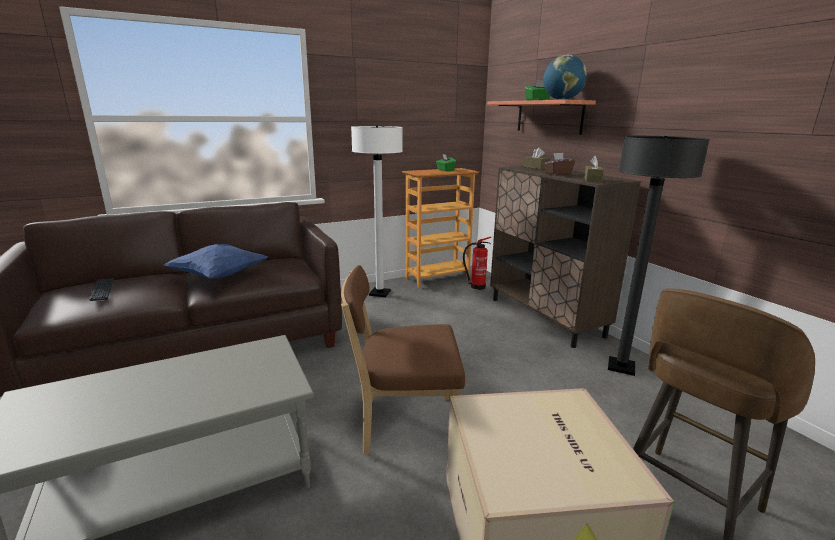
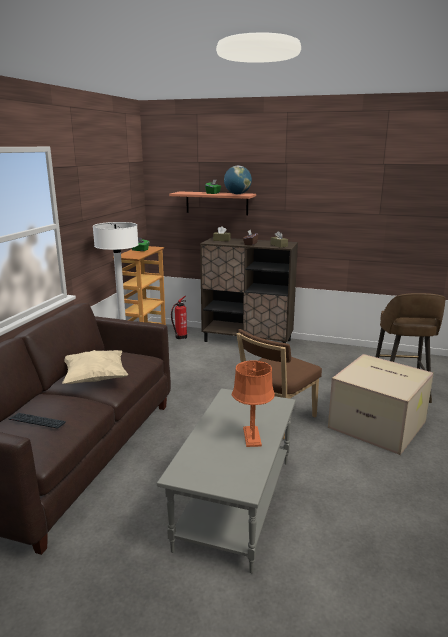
camera: 45 degrees left, 0 degrees up
blue pillow [164,244,267,279] -> beige pillow [62,350,129,384]
black floor lamp [608,136,710,376] -> none
none -> orange table lamp [232,360,275,447]

